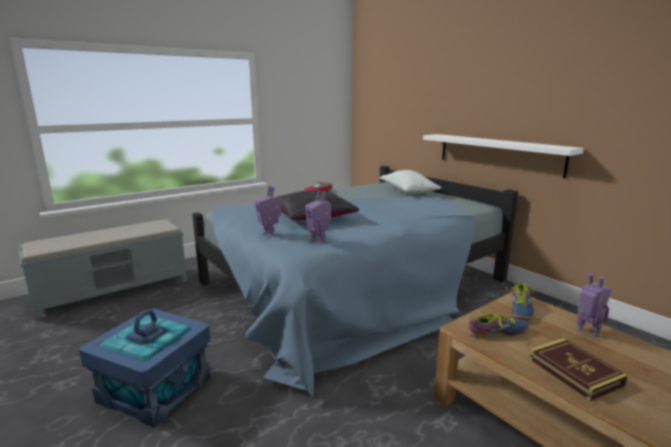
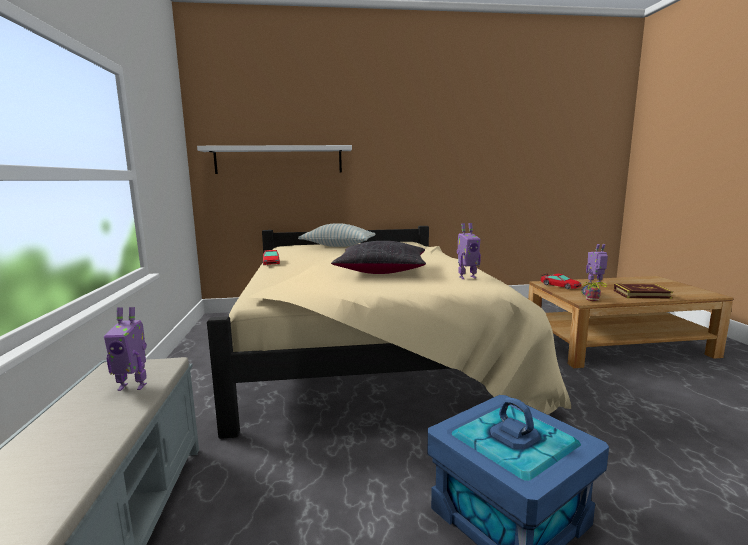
camera: 60 degrees left, 5 degrees down
blue bed [192,166,518,398] -> beige bed [207,226,571,439]
toy robot [255,186,282,237] -> toy robot moved to [104,307,147,391]
white shelf [423,134,584,178] -> white shelf moved to [197,145,352,174]
shoe [506,280,535,320] -> toy car [541,273,581,289]

